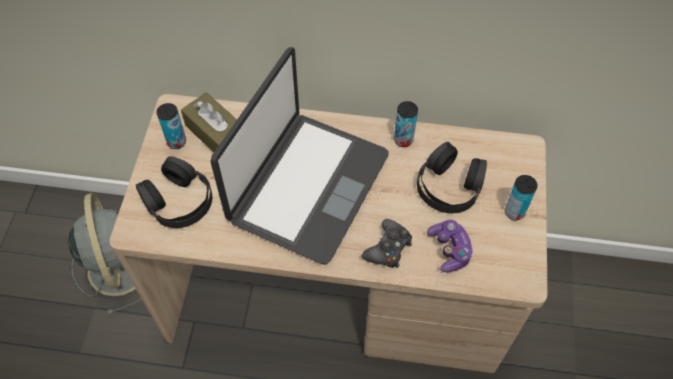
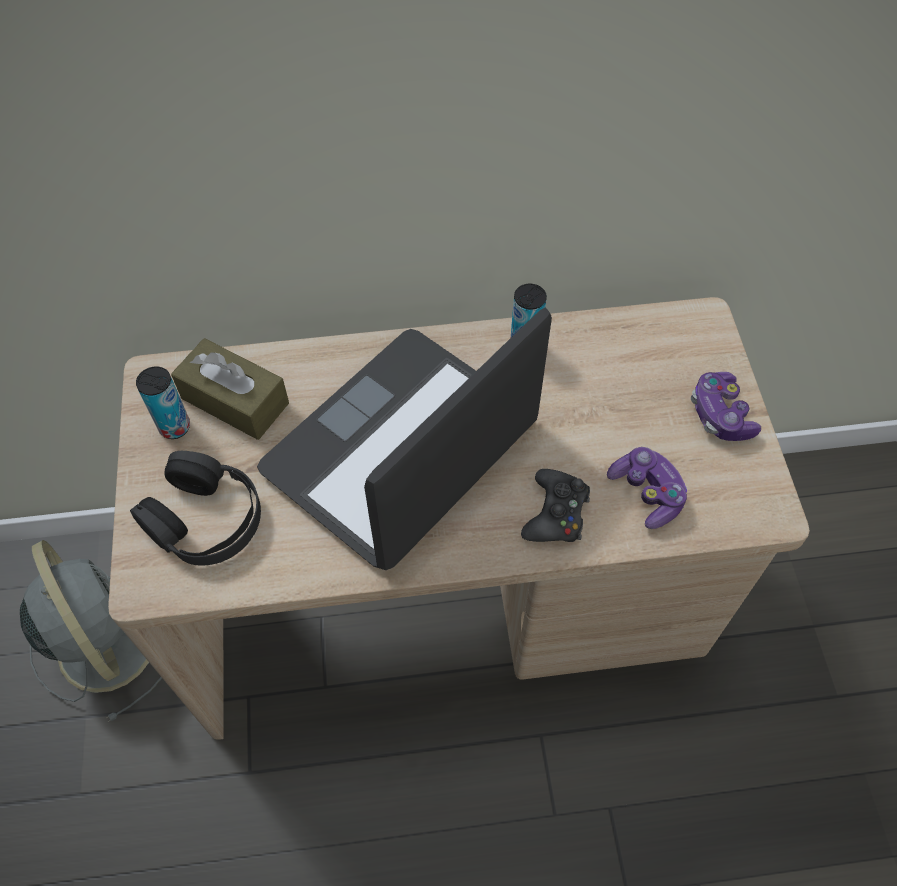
camera: 15 degrees left, 0 degrees up
laptop [211,47,389,265] -> laptop turned 150 degrees counterclockwise [257,308,552,570]
black headphones [417,142,487,213] -> none
can [505,175,538,220] -> game controller [691,372,761,441]

